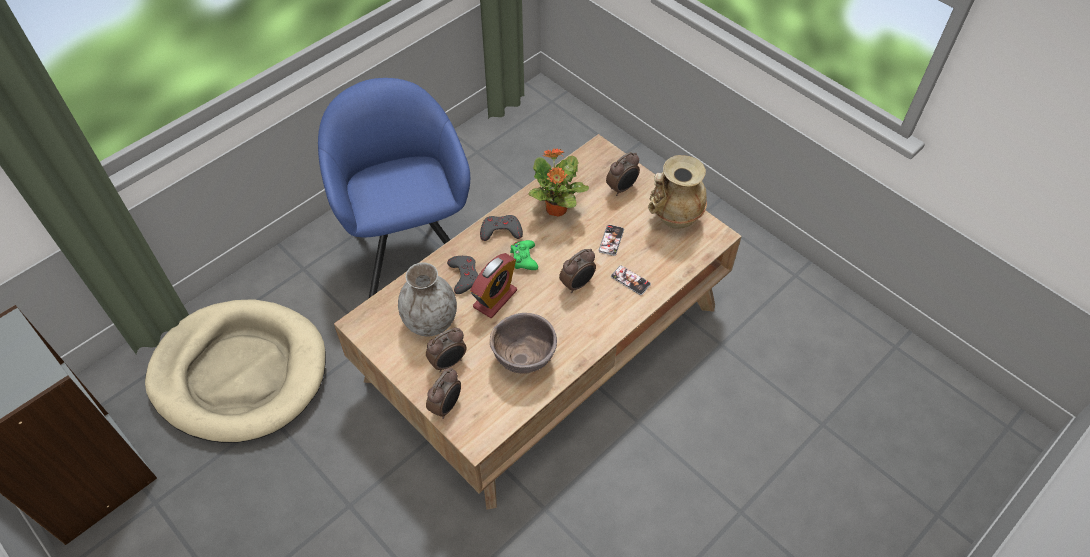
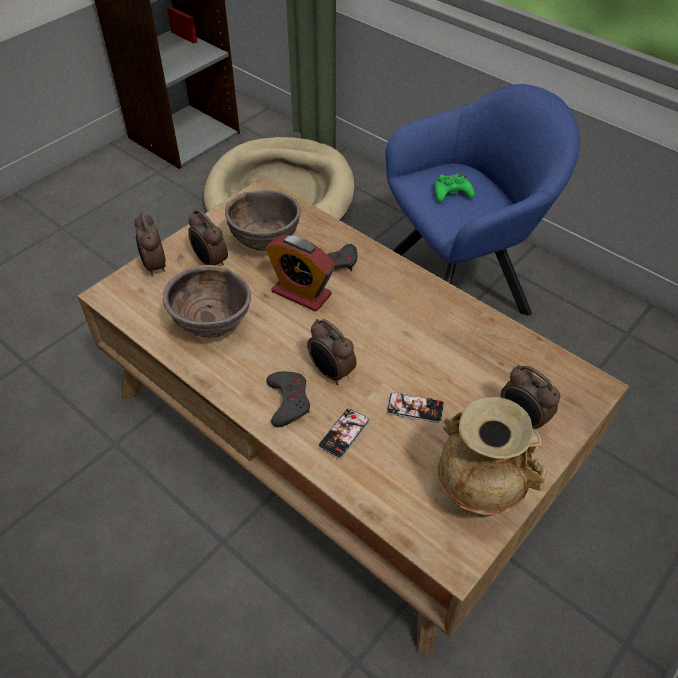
camera: 85 degrees right, 5 degrees down
grey vase [398,262,457,336] -> brown bowl [225,190,301,251]
alarm clock [426,368,461,419] -> alarm clock turned 45 degrees clockwise [134,212,166,277]
grey game controller [480,215,523,241] -> grey game controller moved to [266,372,310,427]
green game controller [510,240,538,270] -> green game controller moved to [435,174,475,202]
potted plant [528,148,589,217] -> none

